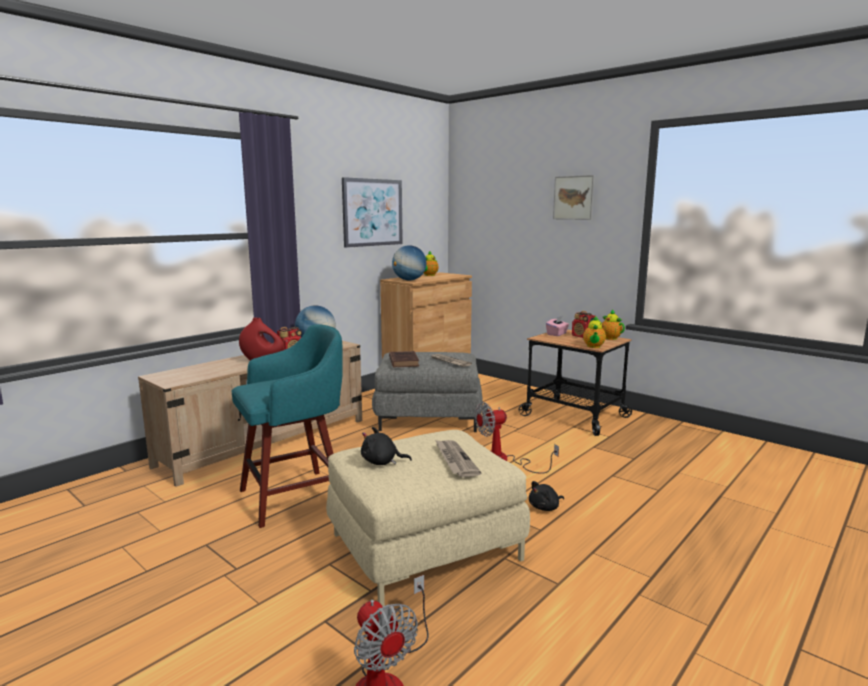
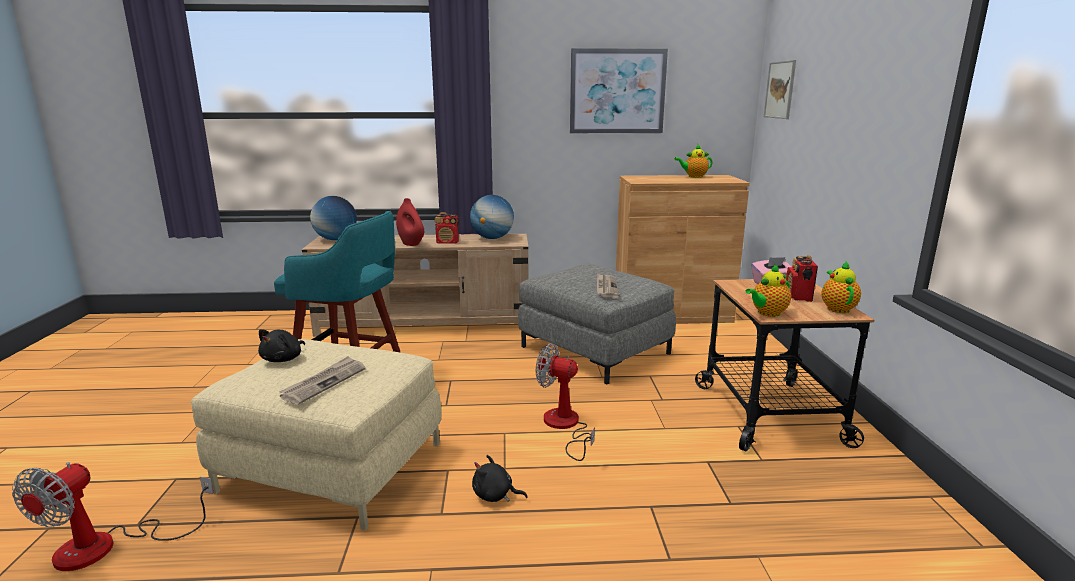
camera: 45 degrees right, 5 degrees up
black plush toy [361,427,412,465] -> black plush toy turned 120 degrees counterclockwise [258,329,305,362]
brown book [389,351,419,367] -> none
globe [392,245,426,280] -> globe moved to [310,196,357,240]
picture [553,175,595,220] -> picture moved to [764,60,796,119]

